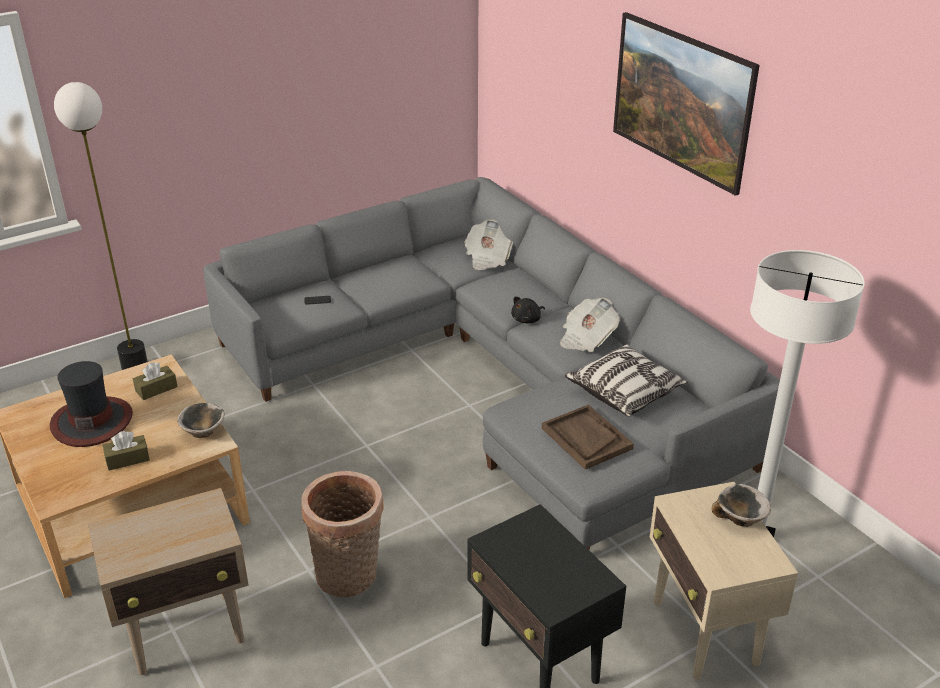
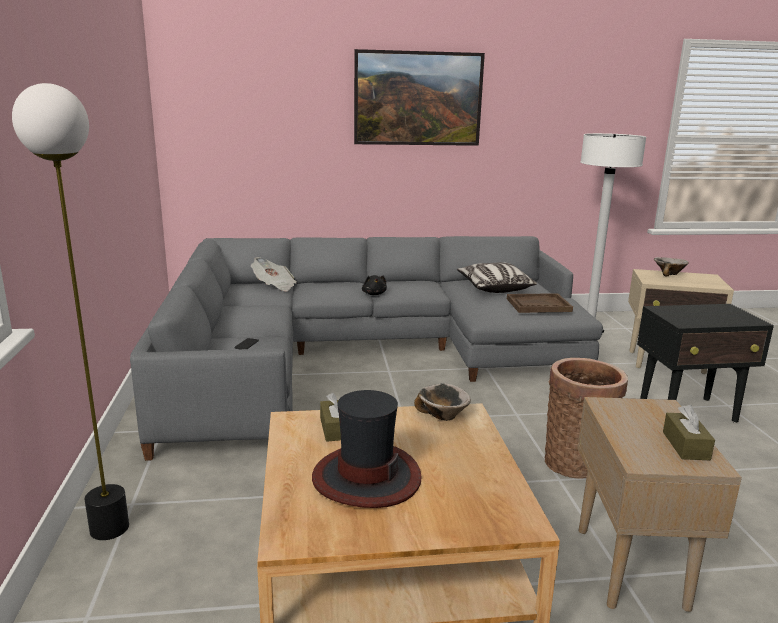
camera: 65 degrees left, 15 degrees down
brown tissue box [103,431,150,471] -> brown tissue box moved to [663,405,715,460]
newspaper [560,298,619,352] -> none

